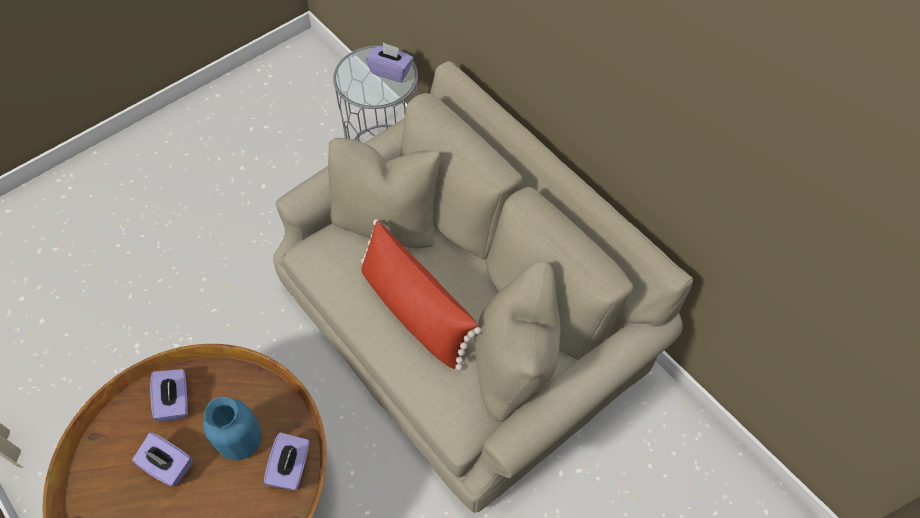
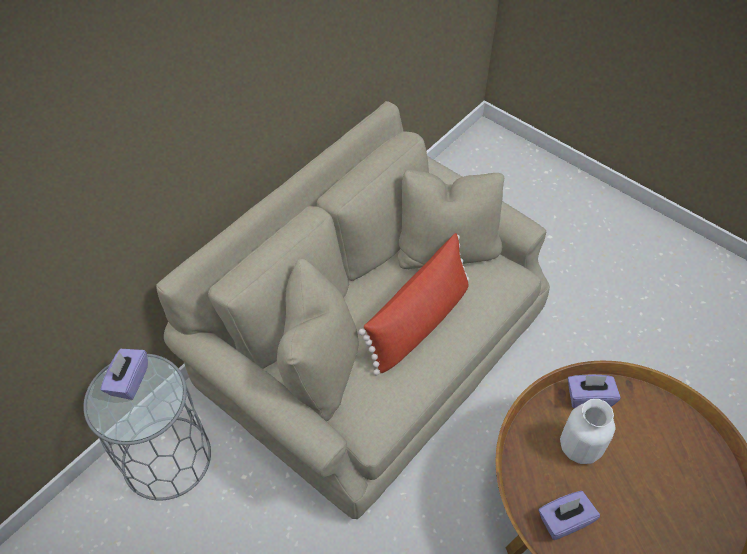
camera: 100 degrees left, 5 degrees down
purple tissue box [132,432,192,486] -> none
blue vase [203,397,262,460] -> white vase [560,399,616,464]

